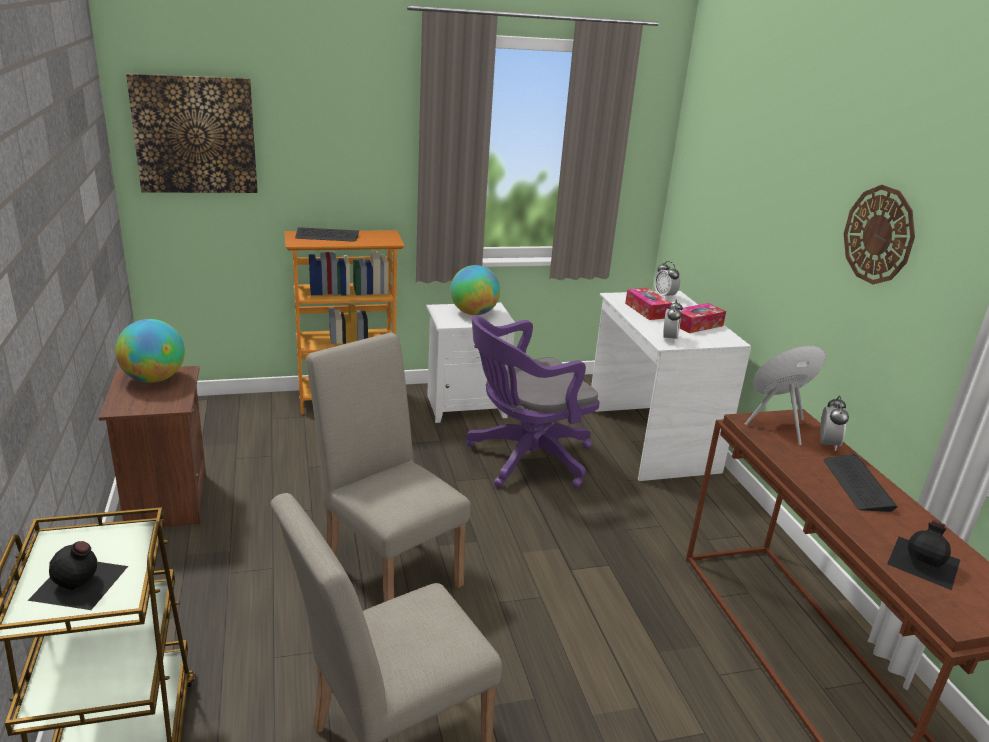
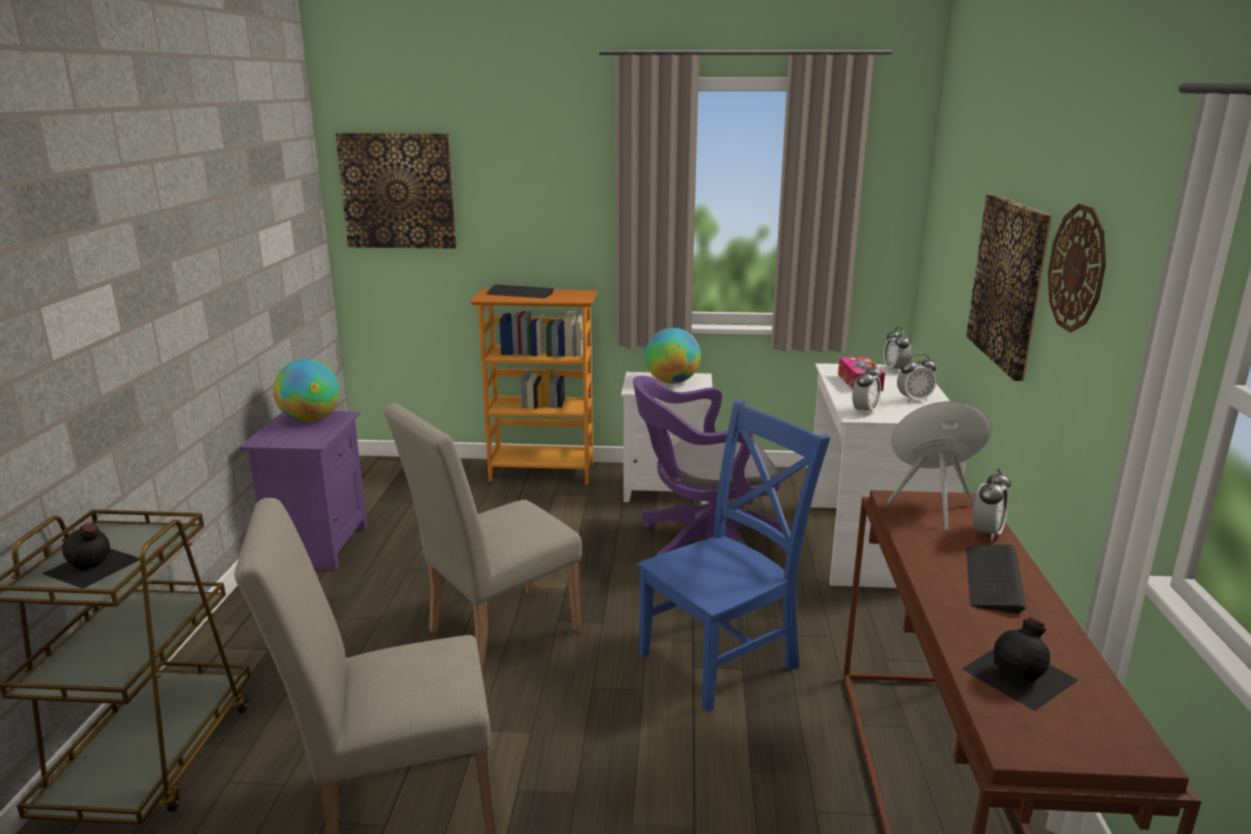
camera: 20 degrees right, 5 degrees down
brown nightstand [98,366,206,527] -> purple nightstand [239,411,367,571]
beige chair [306,332,470,602] -> beige chair turned 105 degrees counterclockwise [384,404,582,673]
tissue box [680,303,726,333] -> alarm clock [897,354,936,403]
none -> blue chair [638,400,831,712]
none -> picture [966,194,1052,381]

